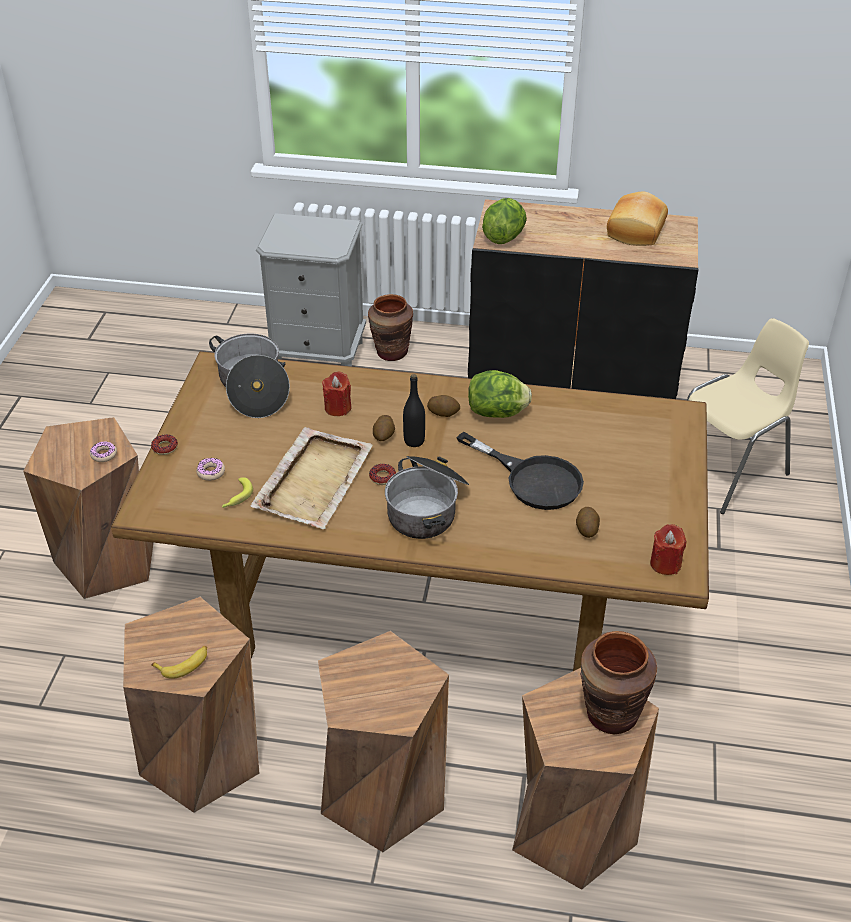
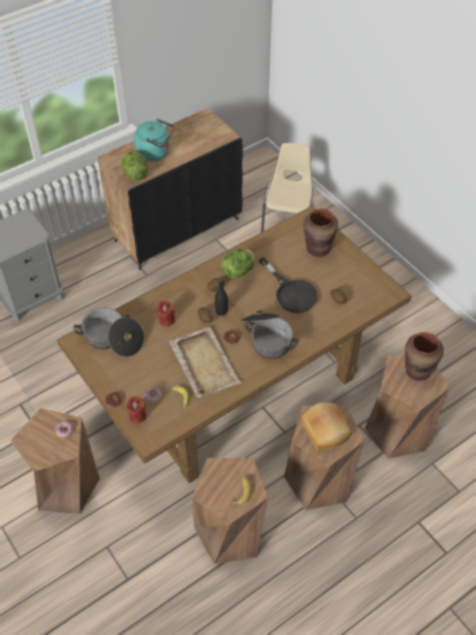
camera: 45 degrees left, 10 degrees up
brown vase [368,294,413,361] -> brown vase moved to [303,208,338,257]
black frying pan [456,432,584,510] -> black frying pan turned 60 degrees clockwise [259,257,318,313]
bread [607,192,668,246] -> bread moved to [301,402,352,451]
red candle [650,524,686,575] -> red candle moved to [126,396,147,424]
none -> turquoise kettle [134,119,175,161]

